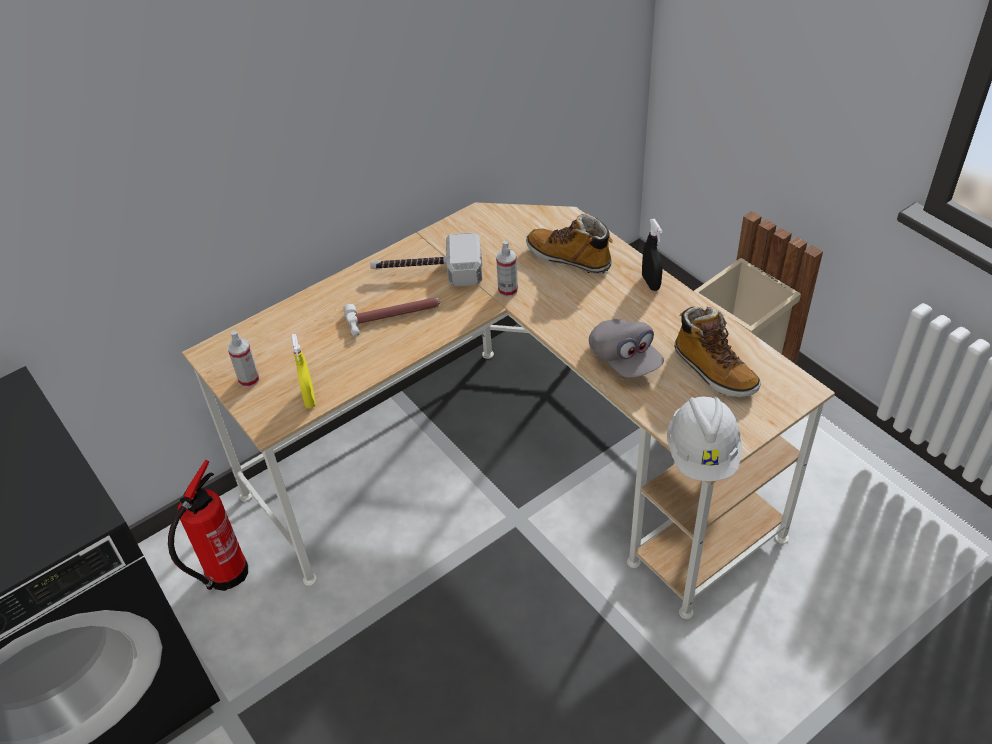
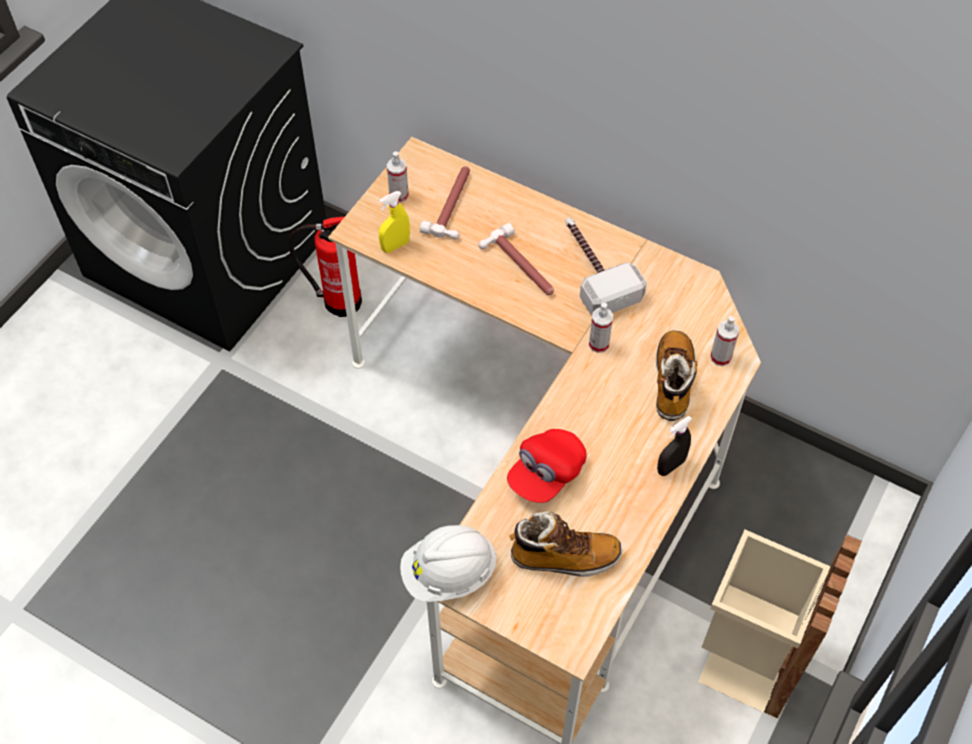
camera: 65 degrees right, 10 degrees up
grey cap [589,319,664,378] -> red cap [507,429,587,503]
boot [675,307,760,397] -> boot turned 120 degrees counterclockwise [509,511,623,577]
none -> hammer [420,166,470,240]
none -> spray bottle [710,316,739,366]

